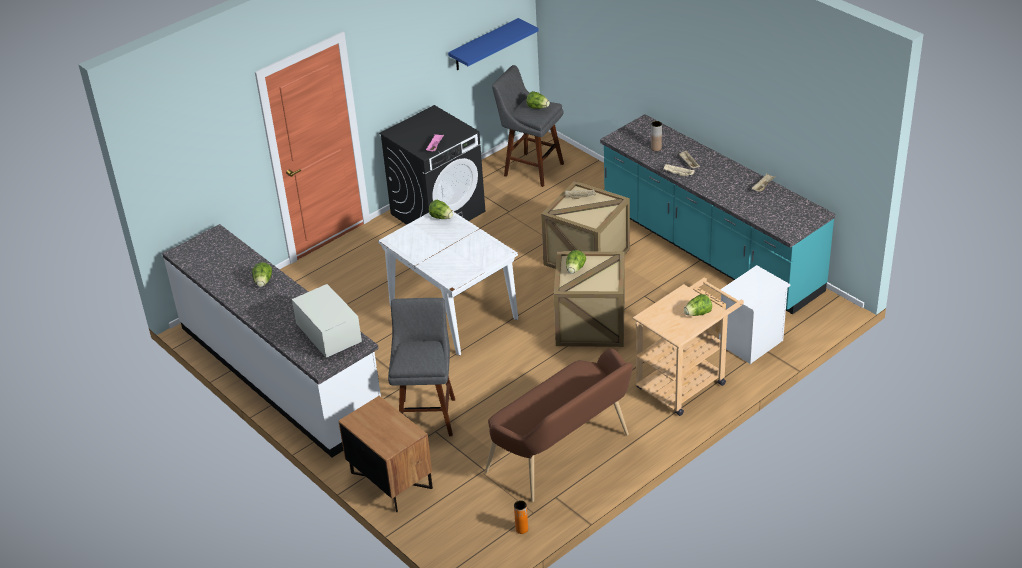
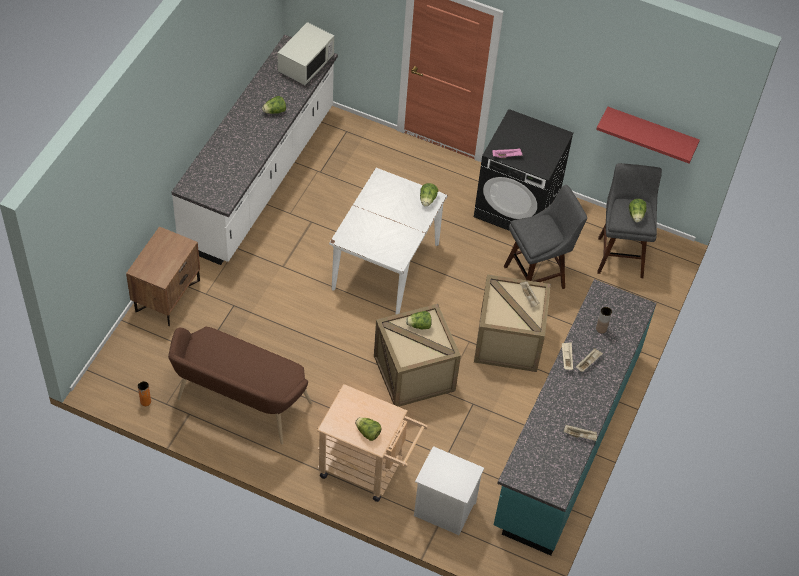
camera: 60 degrees right, 15 degrees up
white microwave [292,284,362,358] -> white microwave moved to [278,22,334,85]
grey stool [388,298,455,436] -> grey stool moved to [504,185,587,289]
blue shelf [448,18,539,70] -> red shelf [596,106,700,164]

